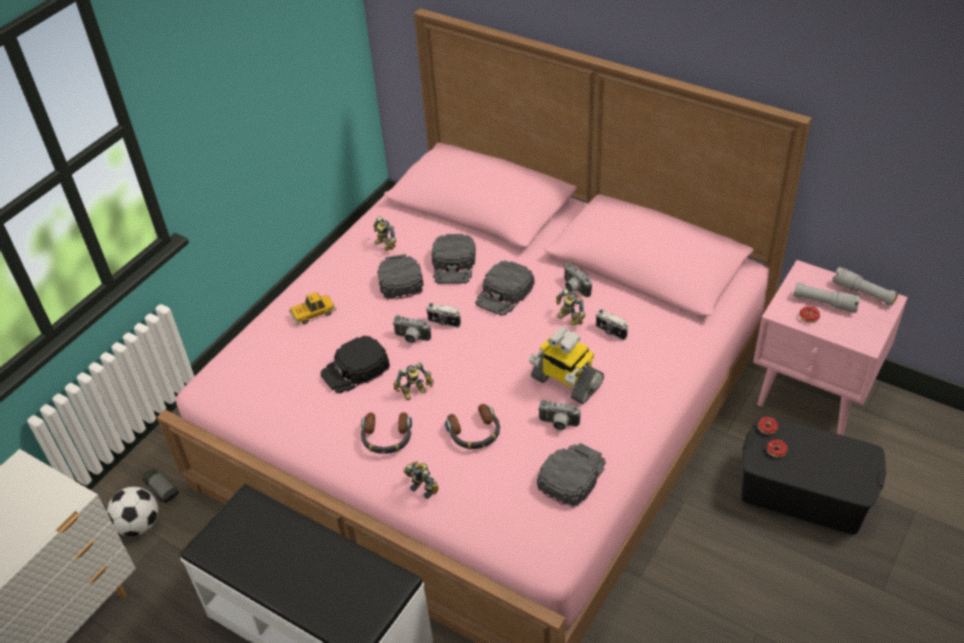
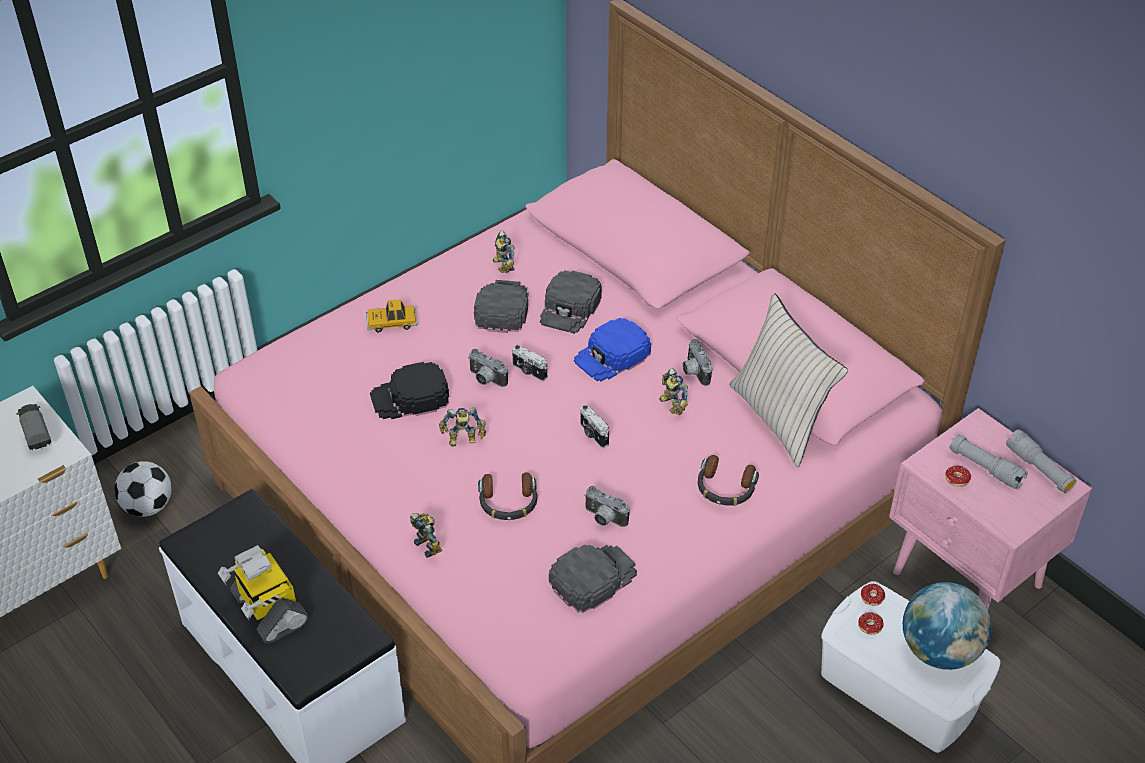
camera: 15 degrees right, 0 degrees up
toy truck [142,468,179,503] -> toy truck moved to [16,404,52,450]
headphones [361,412,412,454] -> headphones moved to [697,455,759,506]
black cap [475,260,534,316] -> blue cap [574,318,651,381]
toy robot [529,327,604,404] -> toy robot moved to [218,545,309,644]
camera [596,309,628,340] -> camera moved to [580,405,609,448]
black storage box [742,415,886,534] -> white storage box [821,581,1000,753]
none -> beige pillow [729,293,848,467]
none -> globe [903,582,992,670]

